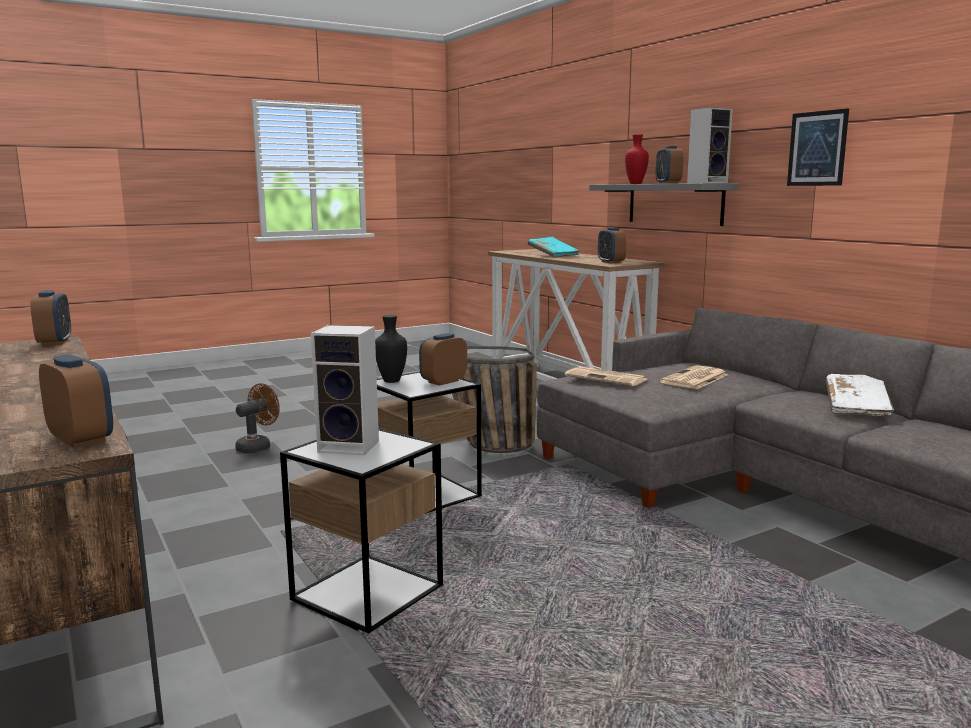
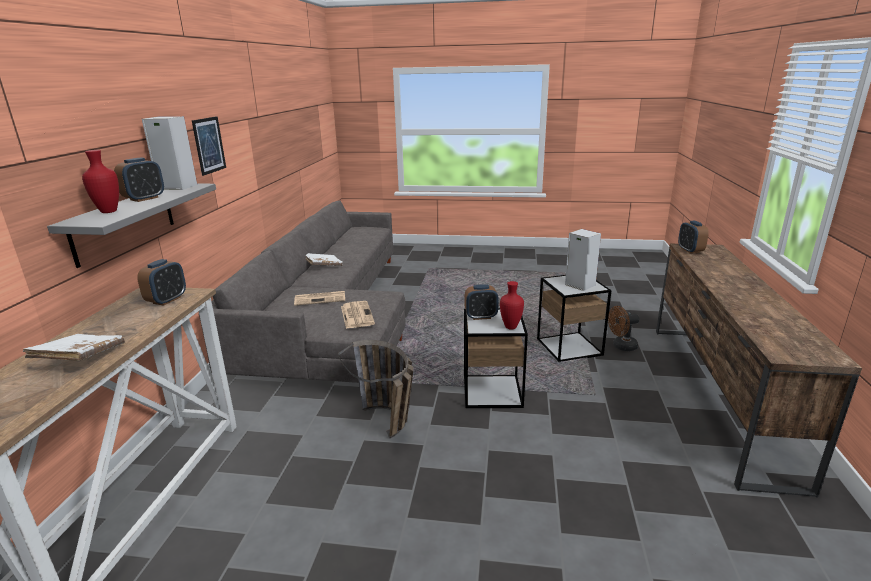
camera: 140 degrees left, 10 degrees up
alarm clock [30,290,71,346] -> none
brown fan [235,383,280,453] -> brown fan moved to [608,306,639,351]
black vase [375,315,407,383] -> red vase [500,281,524,330]
turquoise book [528,237,580,258] -> white book [23,334,125,361]

